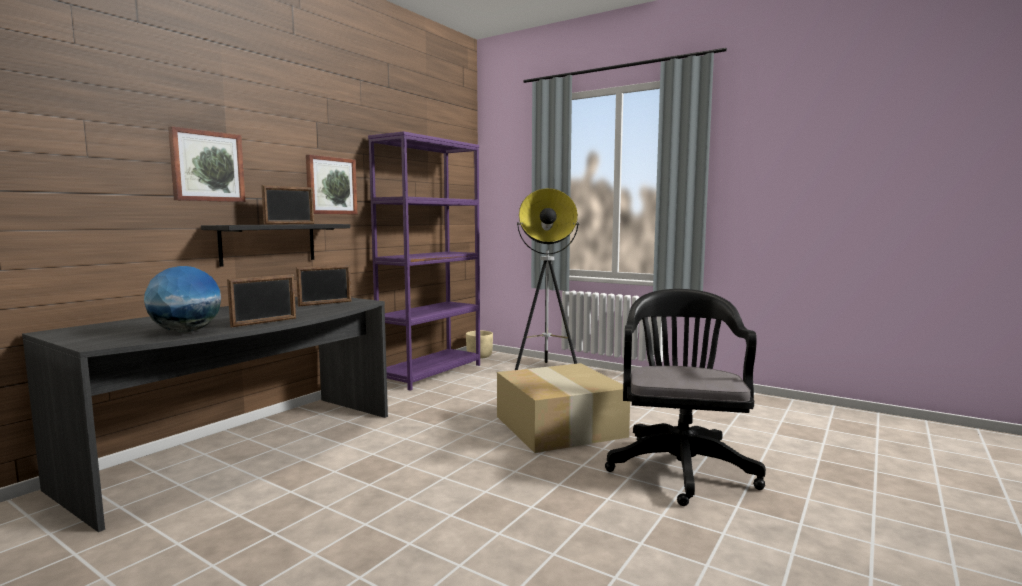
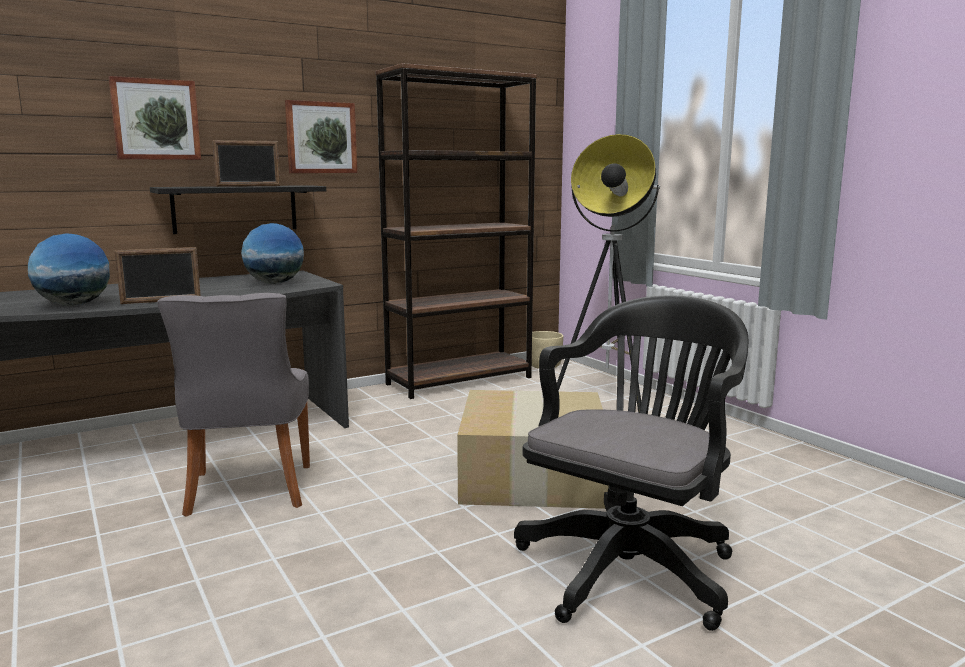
camera: 25 degrees right, 5 degrees up
picture frame [296,265,351,306] -> globe [241,223,304,284]
purple bookcase [368,131,480,391] -> brown bookcase [375,63,537,399]
none -> grey chair [157,293,310,517]

